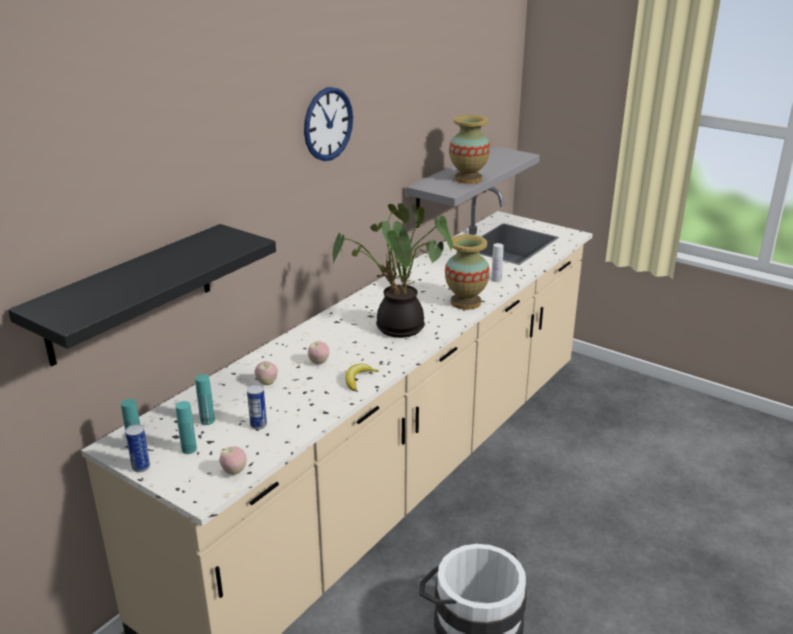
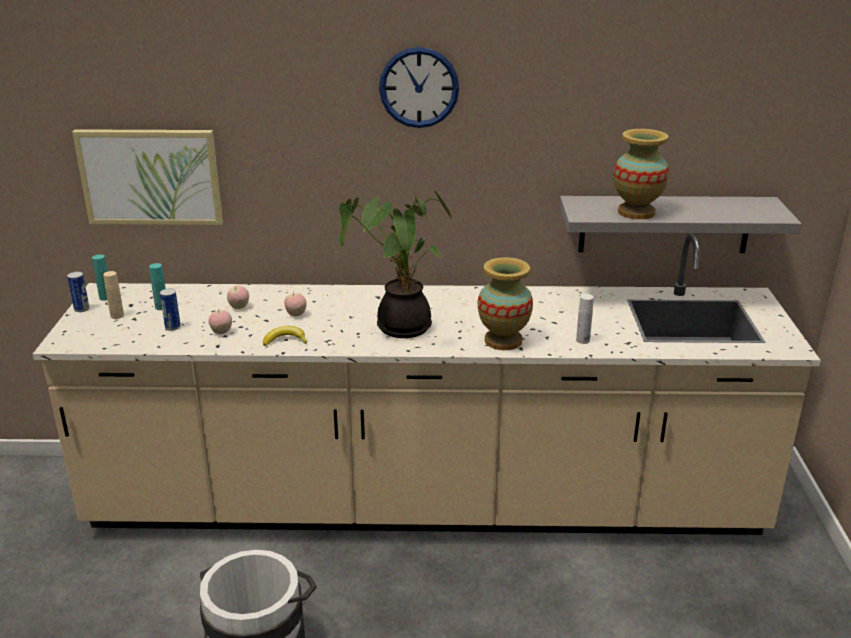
camera: 55 degrees right, 0 degrees up
black shelf [8,224,276,367] -> picture [72,129,223,225]
turquoise bottle [176,401,197,454] -> beige bottle [103,271,124,319]
apple [219,446,247,475] -> apple moved to [209,310,232,334]

